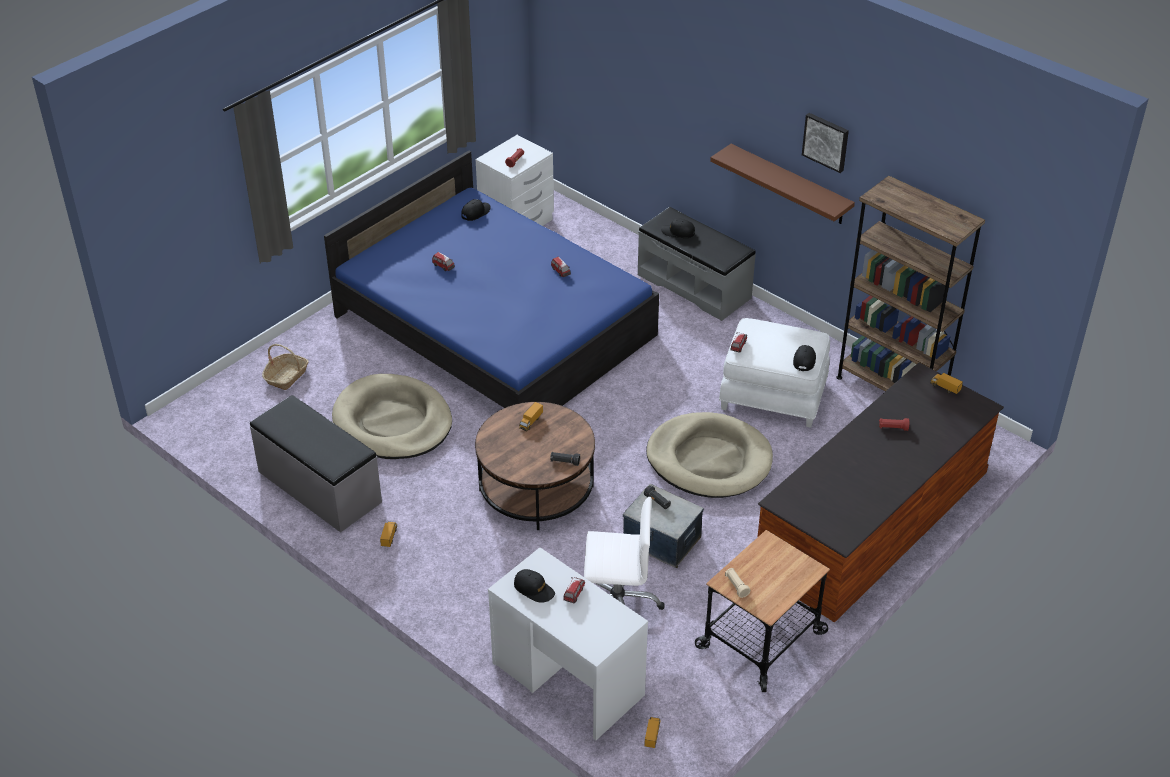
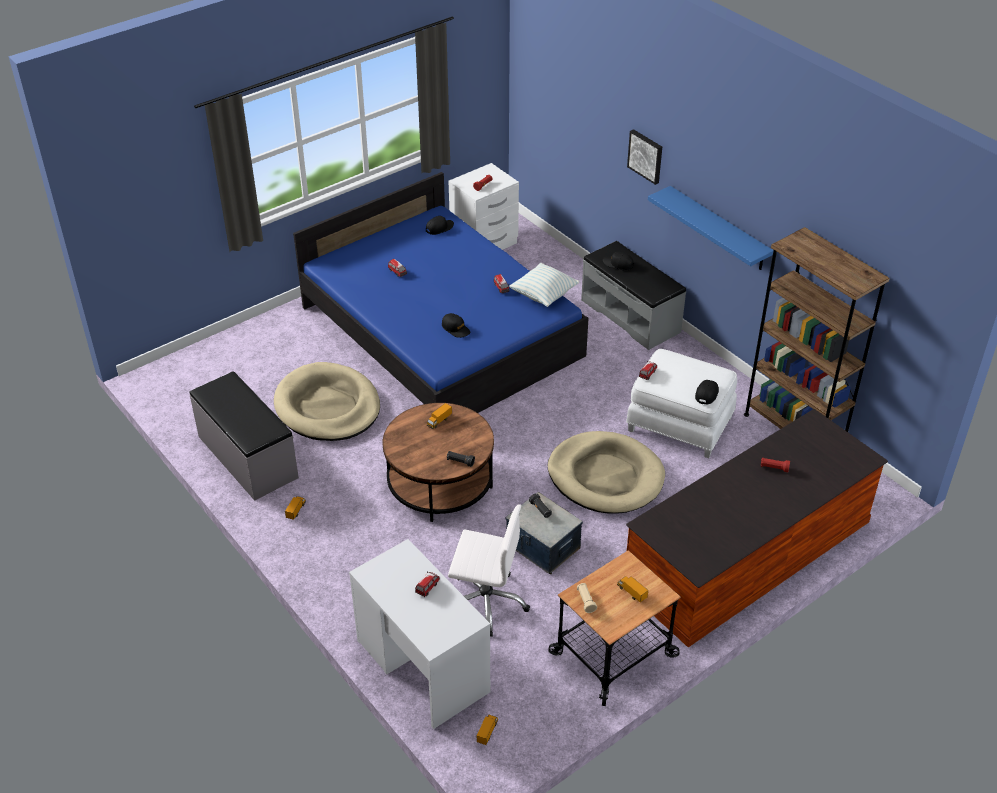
camera: 10 degrees right, 0 degrees up
basket [262,344,309,390] -> none
black cap [514,569,555,603] -> black cap moved to [442,313,471,338]
brown shelf [710,144,855,224] -> blue shelf [648,186,774,270]
picture [802,113,849,173] -> picture moved to [627,129,662,185]
toy truck [930,372,963,394] -> toy truck moved to [617,576,648,603]
none -> pillow [509,263,579,307]

